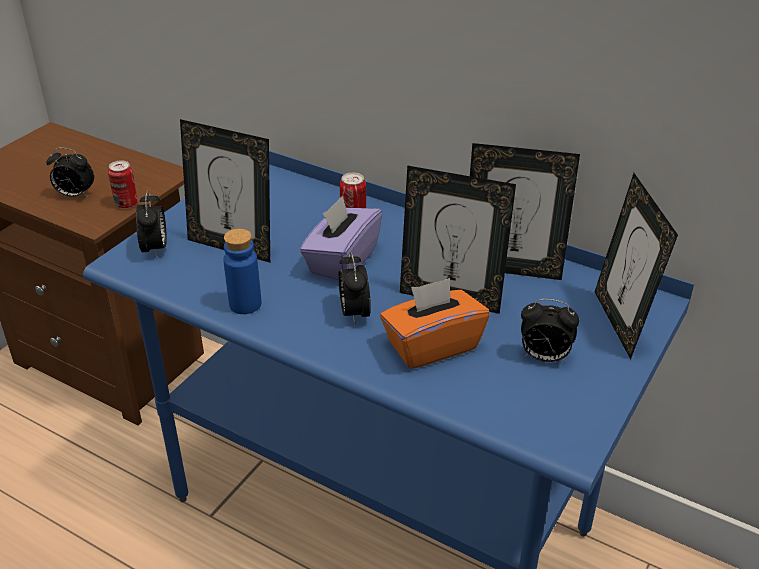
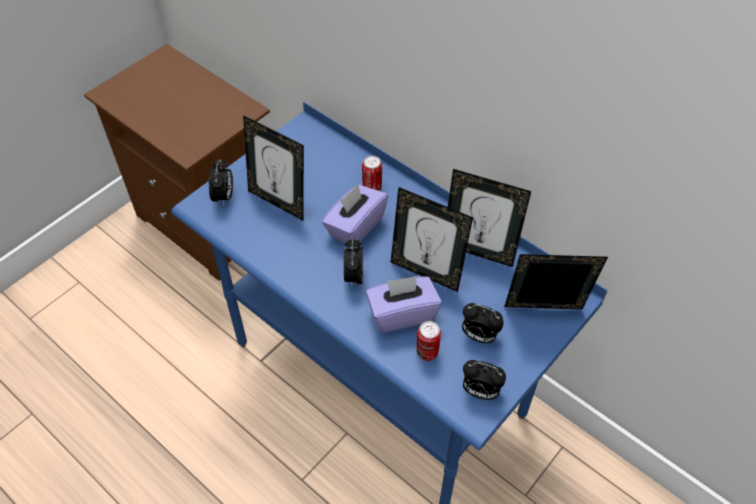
camera: 10 degrees right, 15 degrees up
alarm clock [46,148,94,197] -> alarm clock moved to [463,360,506,400]
can [108,160,138,208] -> can moved to [416,321,441,361]
blue bottle [223,229,261,314] -> none
orange tissue box [380,278,490,369] -> purple tissue box [366,276,442,333]
picture frame [595,173,678,360] -> picture frame turned 90 degrees clockwise [504,254,608,309]

